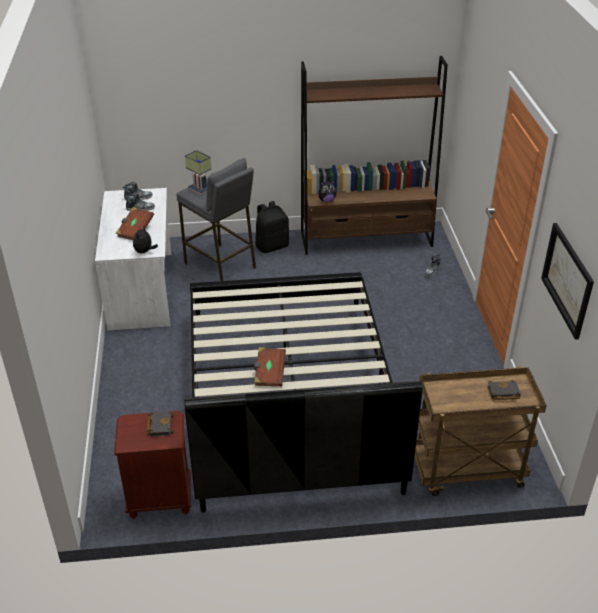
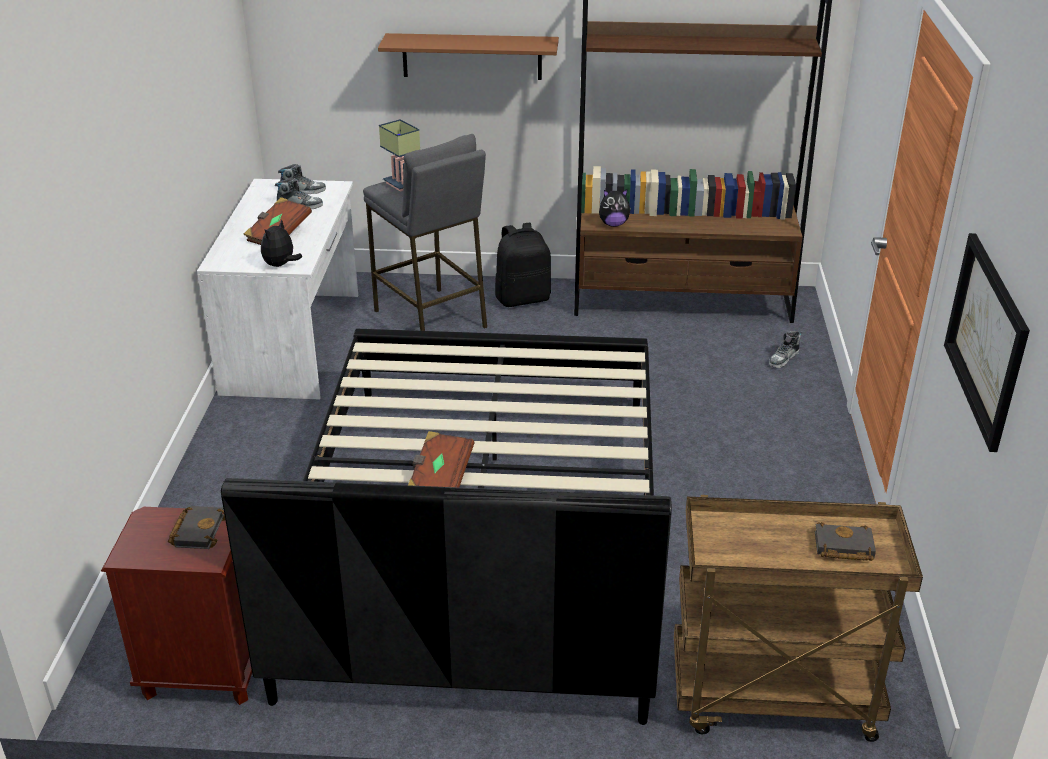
camera: 10 degrees right, 5 degrees down
none -> brown shelf [378,33,559,80]

